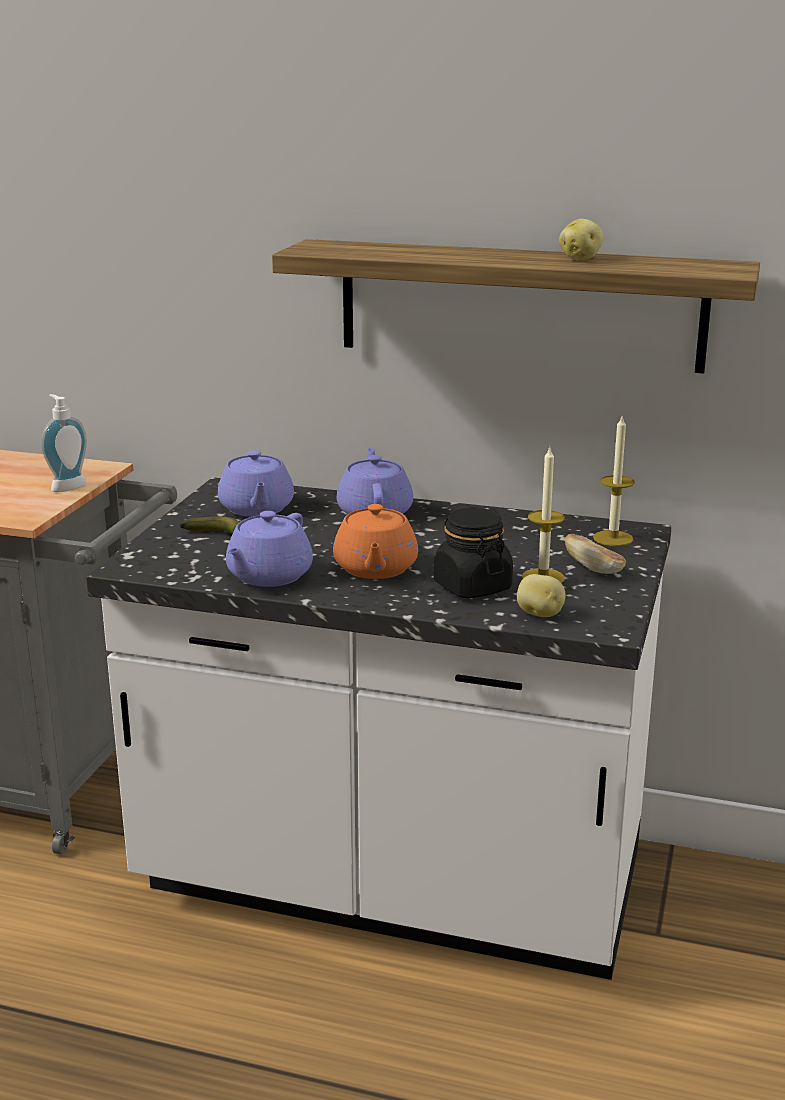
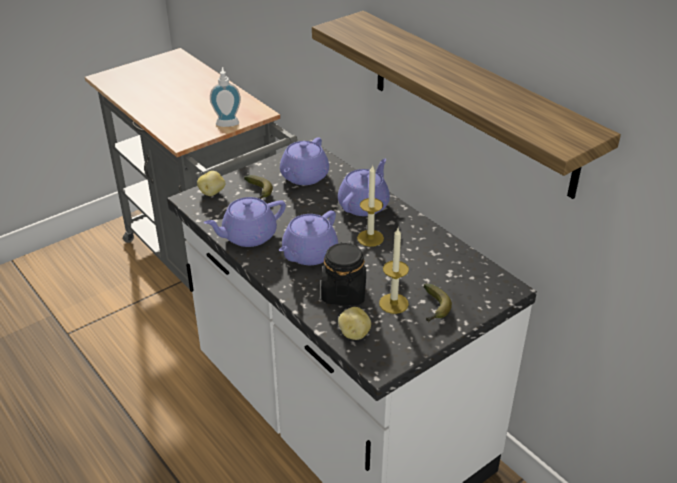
camera: 35 degrees right, 15 degrees up
orange teapot [333,504,418,579] -> purple teapot [279,210,338,265]
potato [559,219,604,260] -> potato moved to [197,171,225,196]
bread [565,534,626,574] -> banana [423,284,452,322]
candle [593,414,635,546] -> candle moved to [357,166,384,247]

